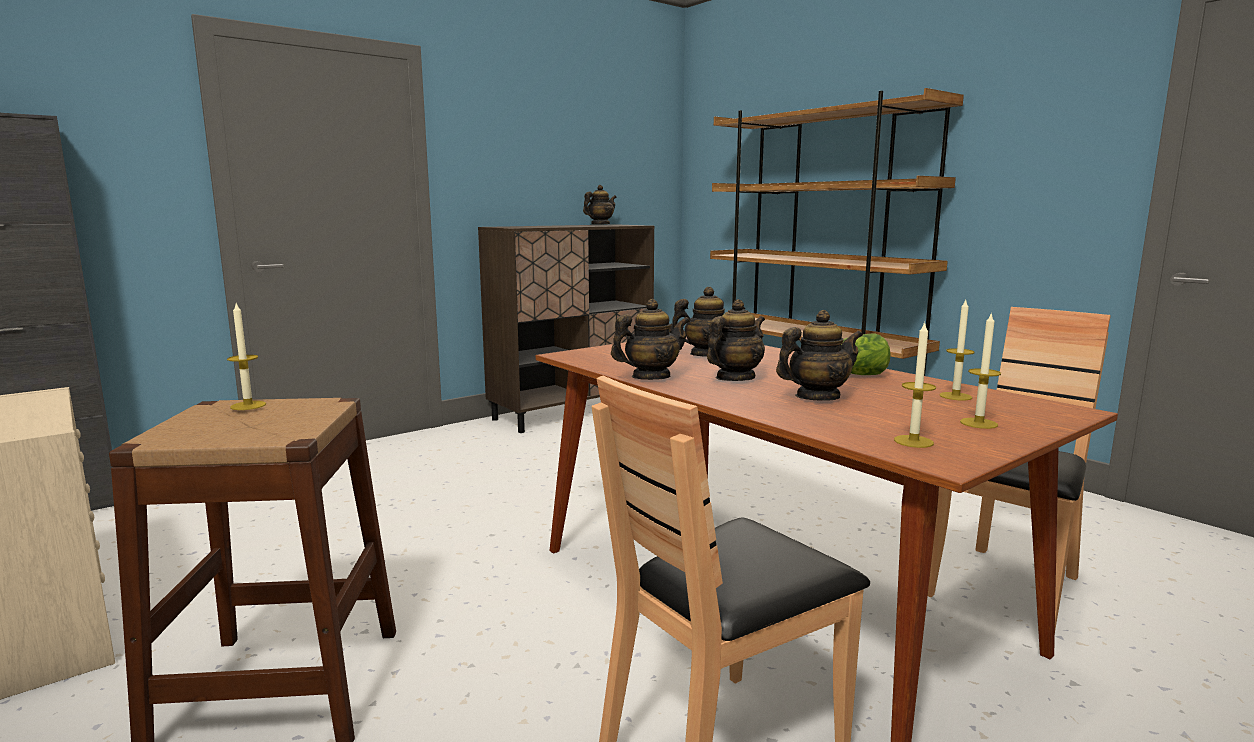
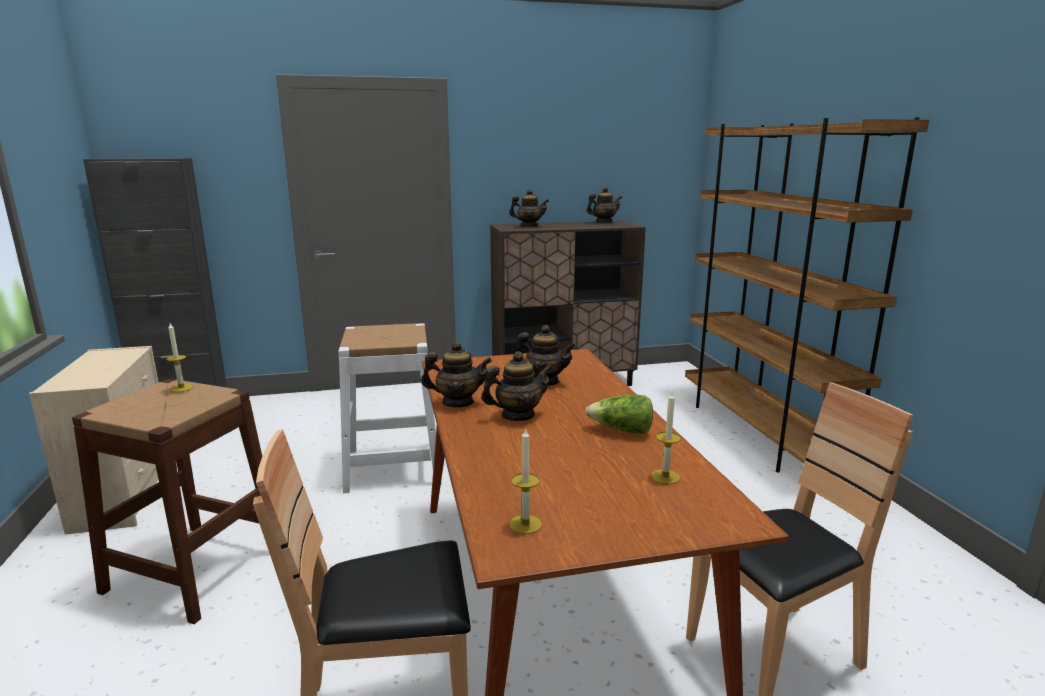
camera: 25 degrees right, 5 degrees up
teapot [776,310,863,401] -> teapot moved to [509,189,549,226]
candle [960,312,1001,429] -> none
none -> white stool [338,323,442,493]

